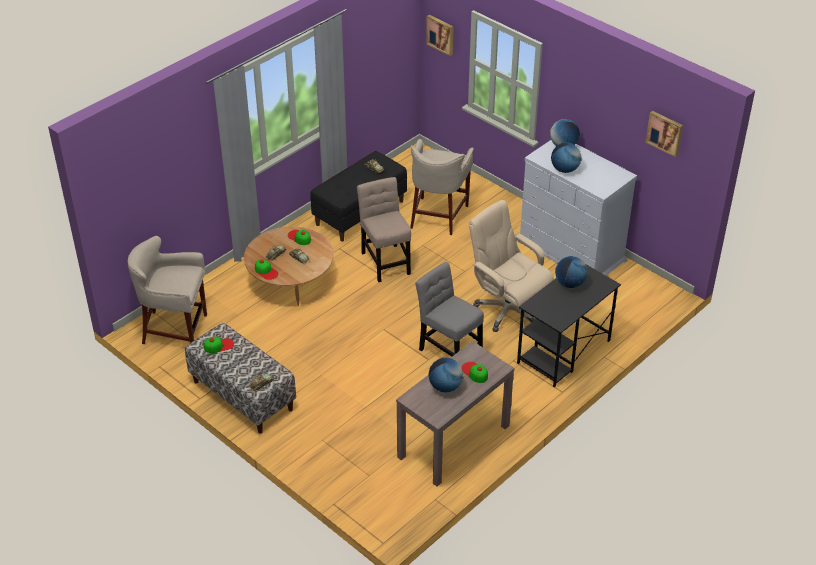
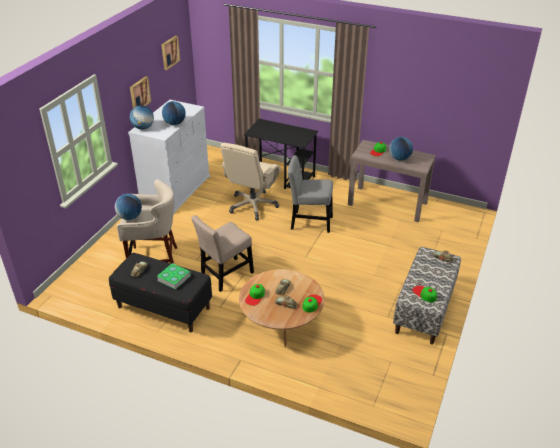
camera: 110 degrees left, 5 degrees down
beige stool [128,236,207,344] -> none
grey chair [415,262,484,357] -> grey chair turned 75 degrees clockwise [288,155,333,233]
picture [426,15,454,56] -> picture moved to [130,76,151,108]
globe [555,256,587,288] -> globe moved to [115,194,142,220]
none -> book [157,263,191,289]

